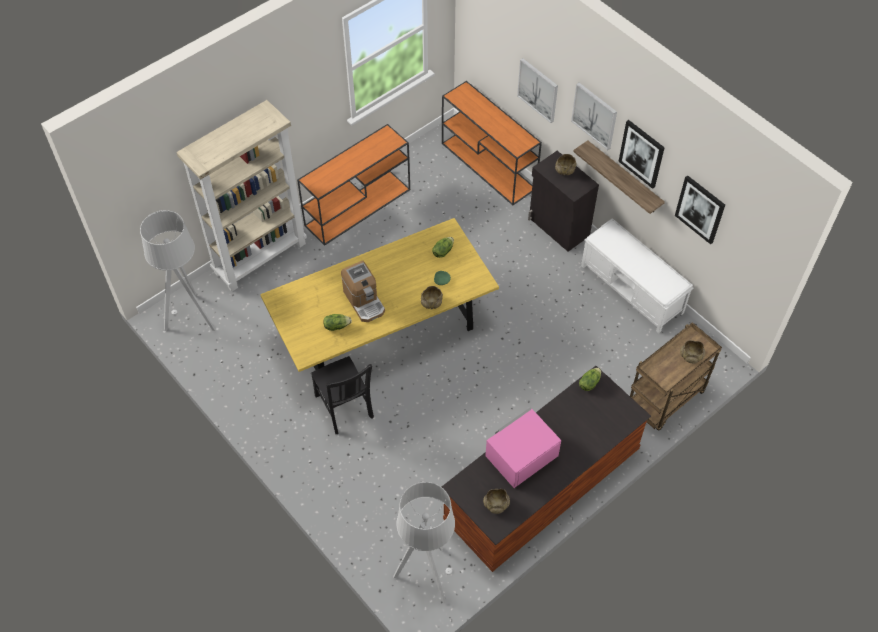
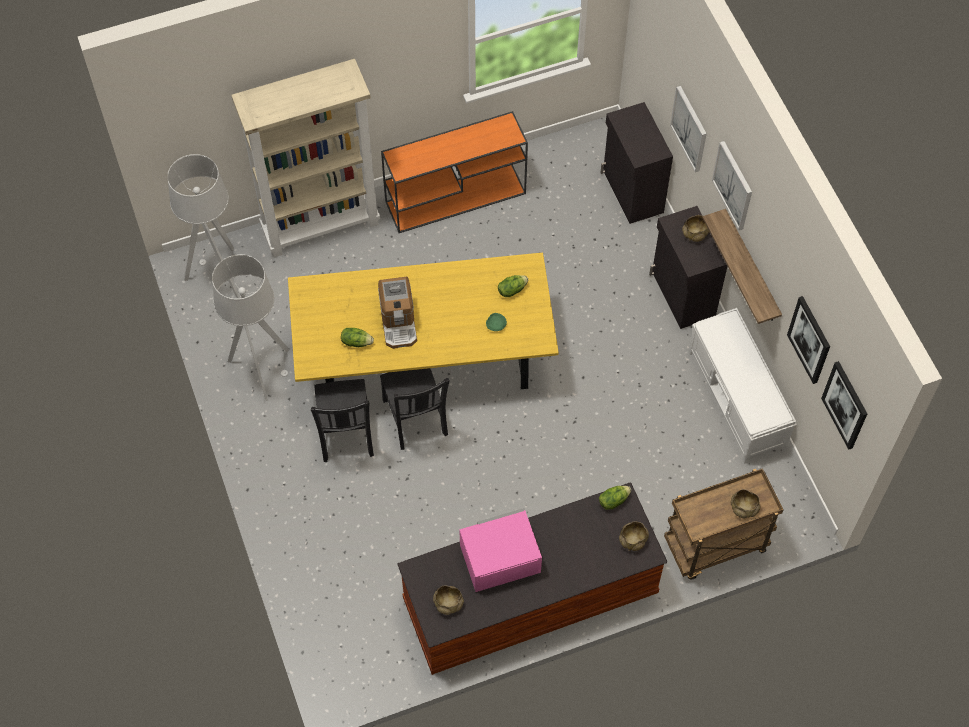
camera: 20 degrees right, 5 degrees up
grey floor lamp [393,482,455,603] -> grey floor lamp moved to [212,254,289,401]
beige bowl [421,286,443,310] -> beige bowl moved to [619,521,649,551]
orange console table [442,81,542,205] -> black cabinet [600,102,673,224]
picture [618,120,665,189] -> picture moved to [821,361,867,450]
none -> black chair [380,368,450,450]

